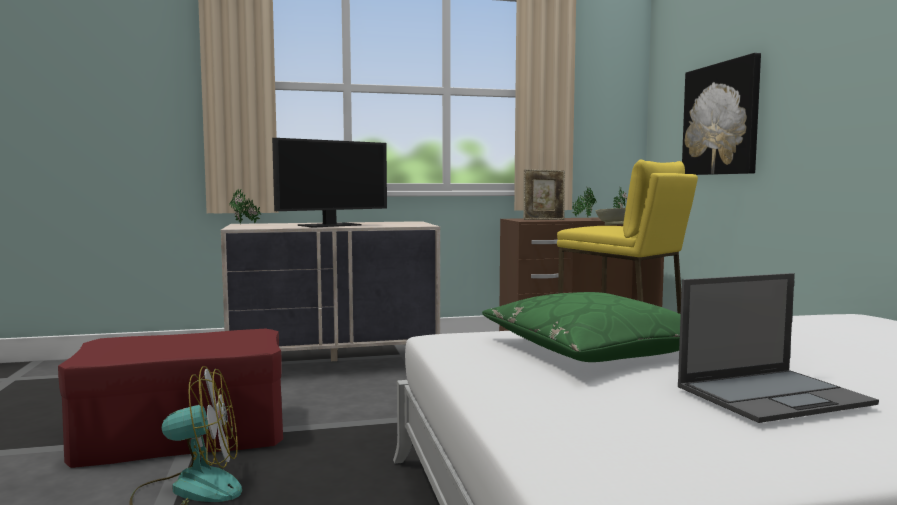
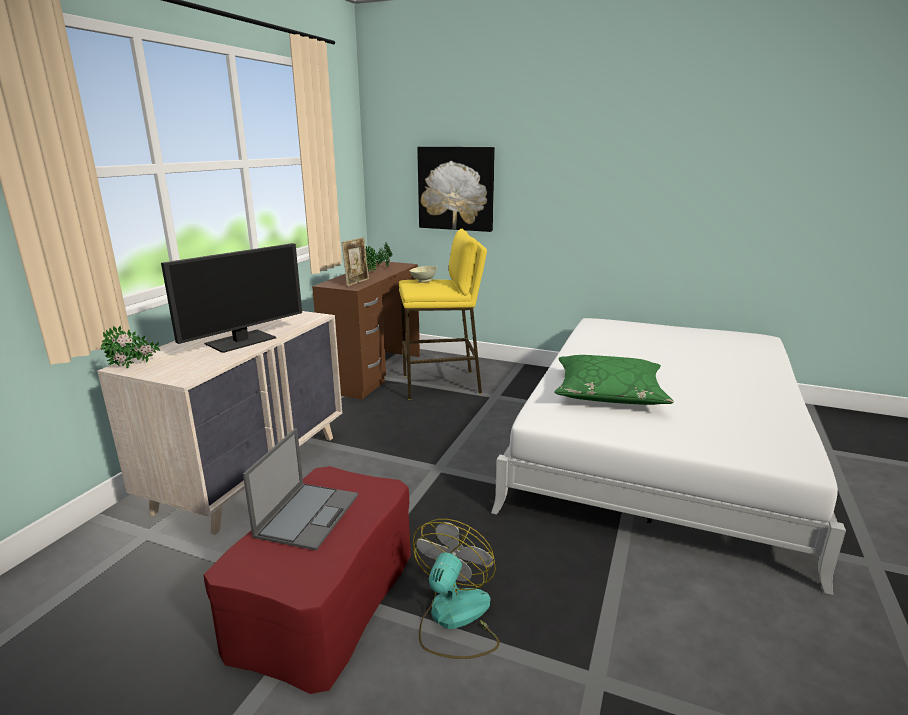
camera: 55 degrees left, 15 degrees up
monitor [272,138,387,228] -> monitor turned 45 degrees clockwise [161,243,302,353]
laptop [678,273,879,423] -> laptop moved to [243,428,358,551]

